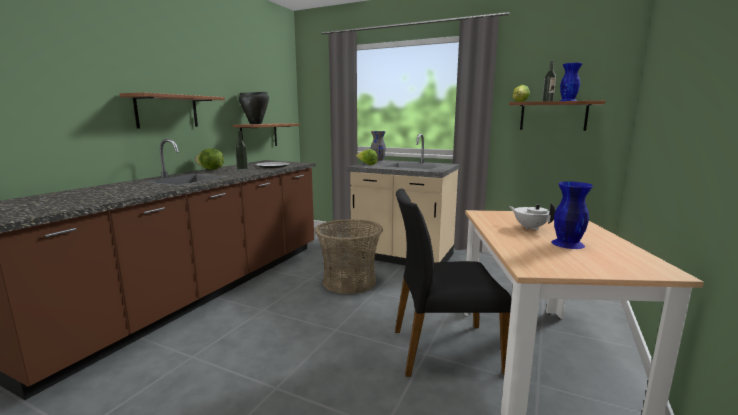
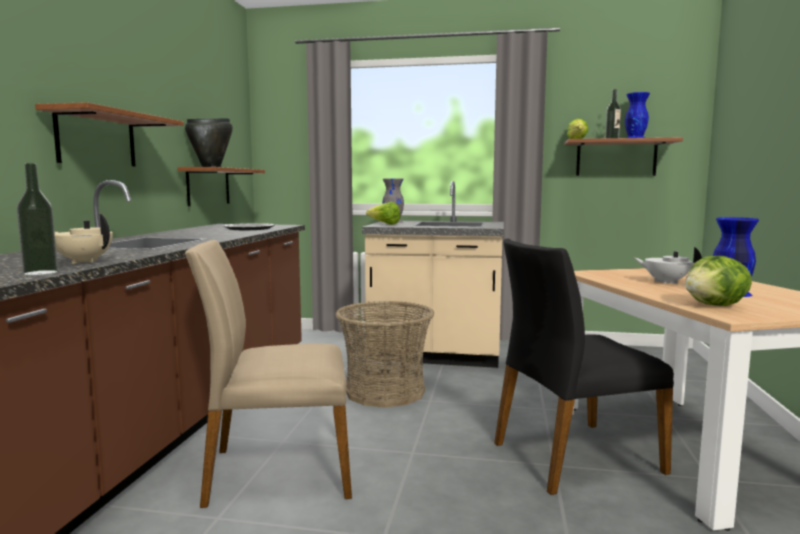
camera: 15 degrees left, 5 degrees down
lettuce [195,148,224,170] -> lettuce moved to [685,256,752,306]
bottle [235,131,248,171] -> bottle moved to [17,163,58,275]
none -> beige teapot [55,214,113,264]
none -> beige chair [185,240,352,508]

